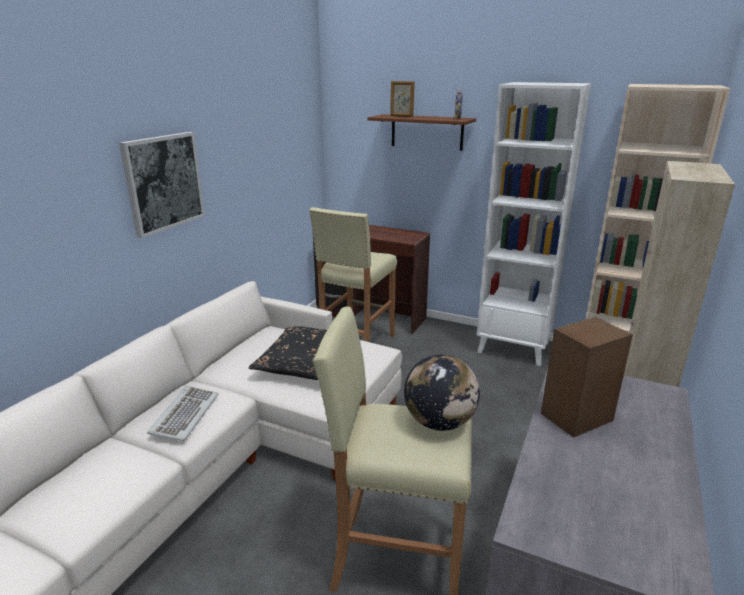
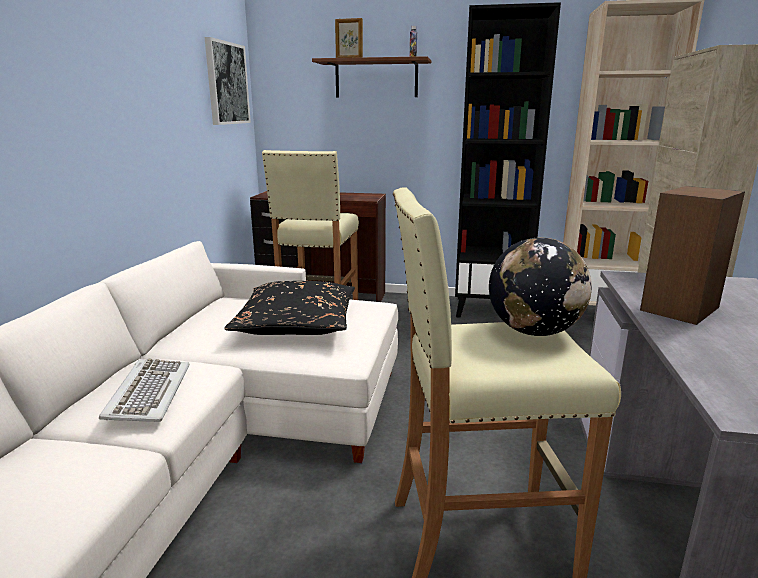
camera: 15 degrees left, 5 degrees down
picture [119,132,205,238] -> picture moved to [204,37,251,125]
white bookcase [477,82,591,366] -> black bookcase [455,2,561,318]

